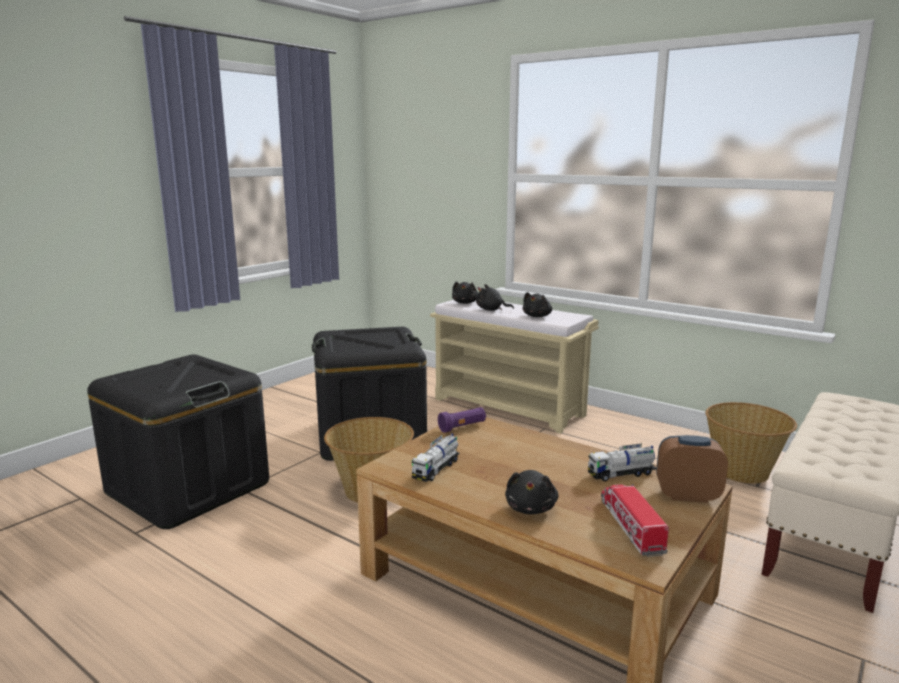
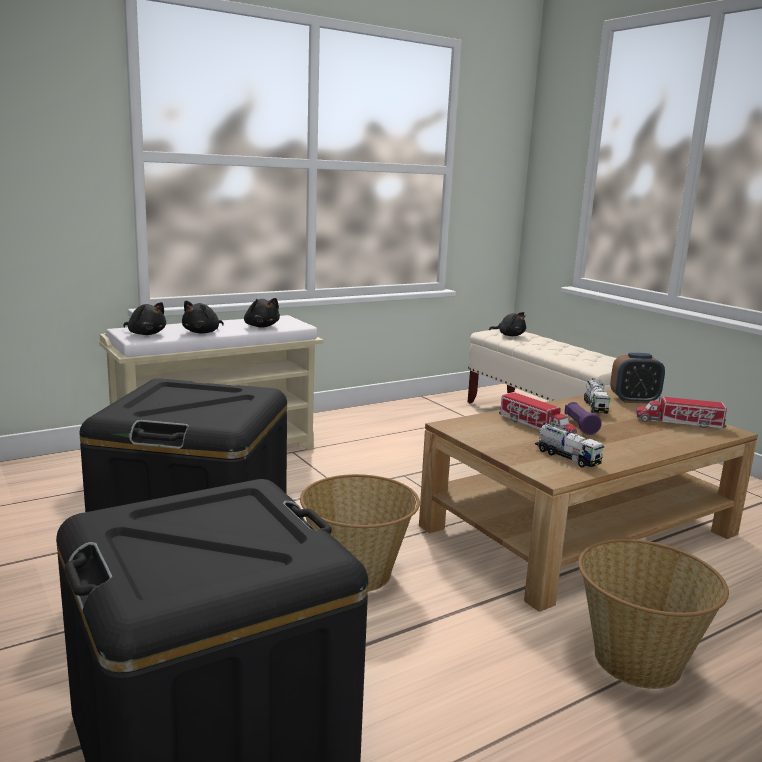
camera: 70 degrees left, 0 degrees up
purple flashlight [438,407,486,433] -> purple flashlight moved to [564,402,602,435]
black plush toy [505,470,558,514] -> black plush toy moved to [489,312,526,336]
alarm clock [656,435,728,503] -> alarm clock turned 120 degrees counterclockwise [610,353,665,404]
basket [705,402,797,484] -> basket moved to [578,539,729,689]
none -> toy truck [499,392,577,434]

